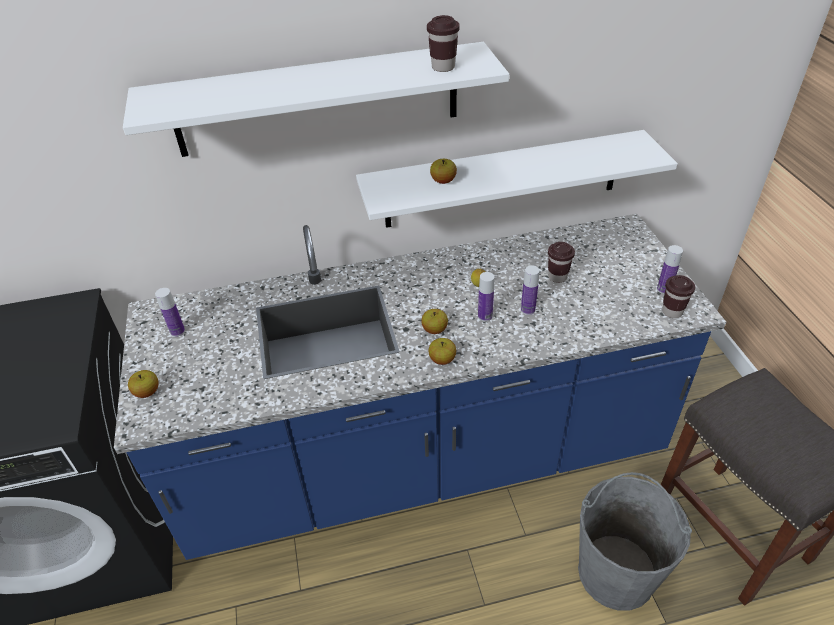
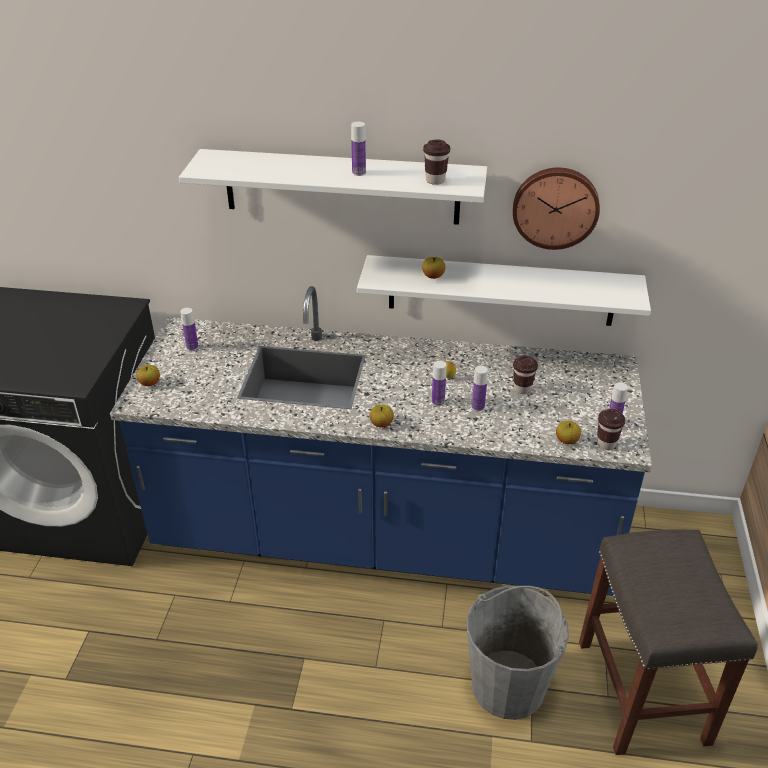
camera: 20 degrees right, 5 degrees down
apple [421,309,448,334] -> apple moved to [556,421,581,444]
none -> bottle [351,122,366,176]
none -> wall clock [513,168,600,250]

